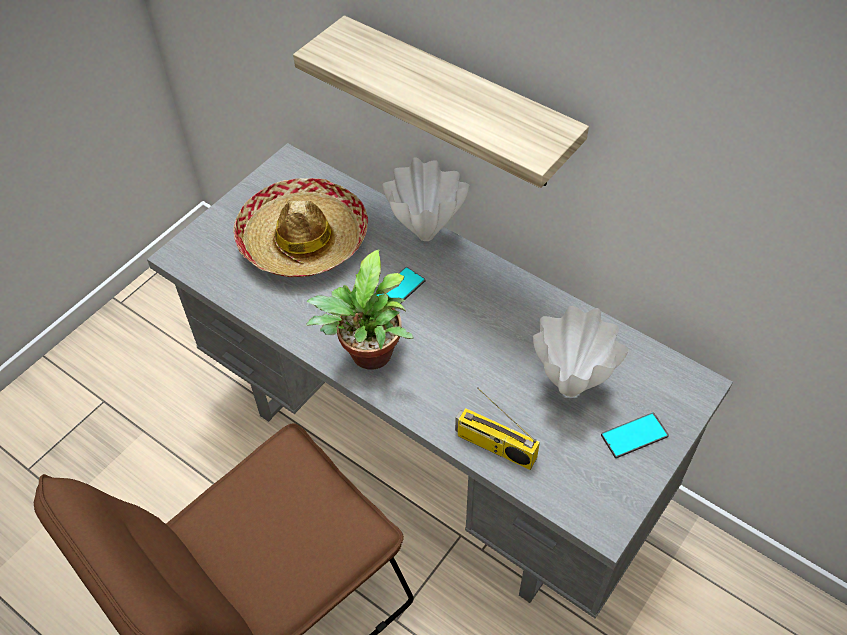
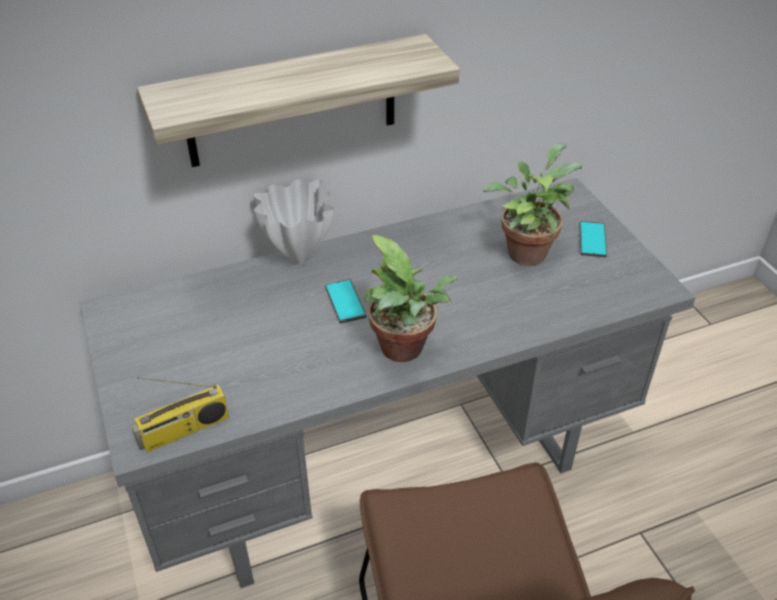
camera: 60 degrees left, 10 degrees down
hat [233,178,368,277] -> none
radio [455,387,540,470] -> radio moved to [131,377,229,452]
white vase [533,306,629,397] -> potted plant [483,143,582,266]

